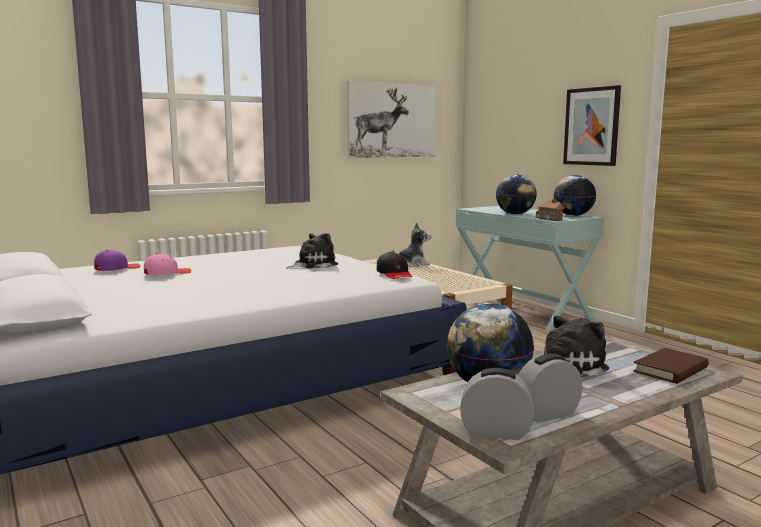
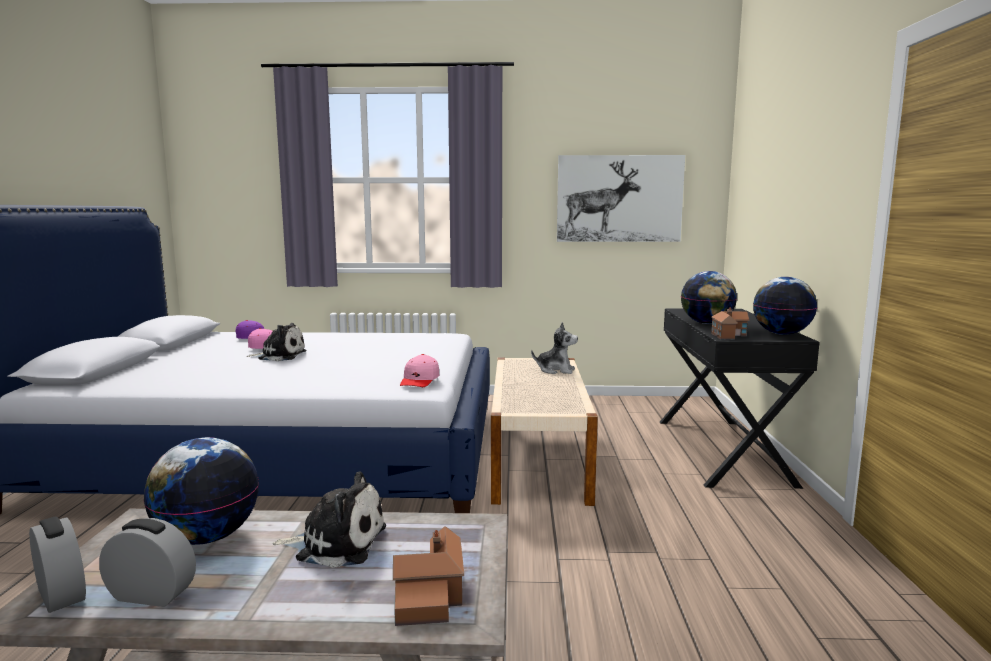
camera: 35 degrees right, 0 degrees up
plush toy [287,233,338,269] -> plush toy moved to [247,323,306,361]
black cap [377,251,413,279] -> pink cap [400,354,439,387]
turquoise desk [456,206,603,331] -> black desk [660,308,820,489]
picture [563,85,621,166] -> none
brown book [633,348,709,384] -> toy house [393,526,464,626]

